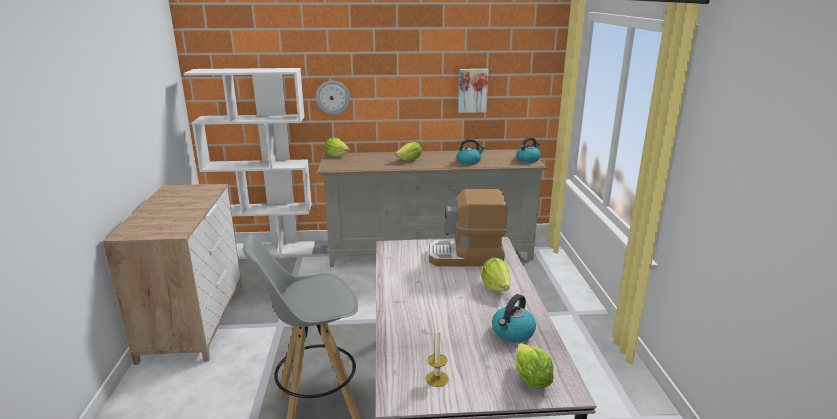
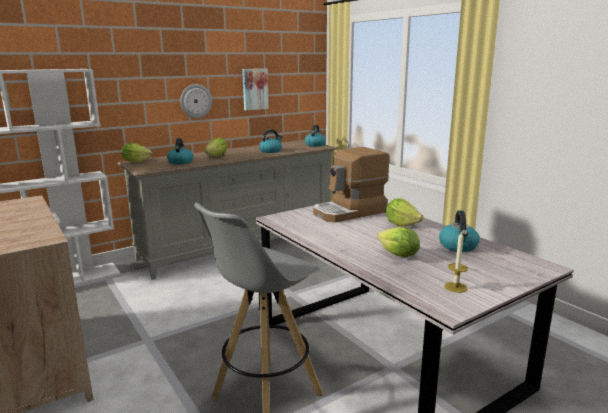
camera: 30 degrees left, 5 degrees down
wall clock [316,81,350,115] -> wall clock moved to [180,84,212,118]
lettuce [516,343,554,389] -> lettuce moved to [377,227,420,257]
none -> kettle [167,138,193,165]

